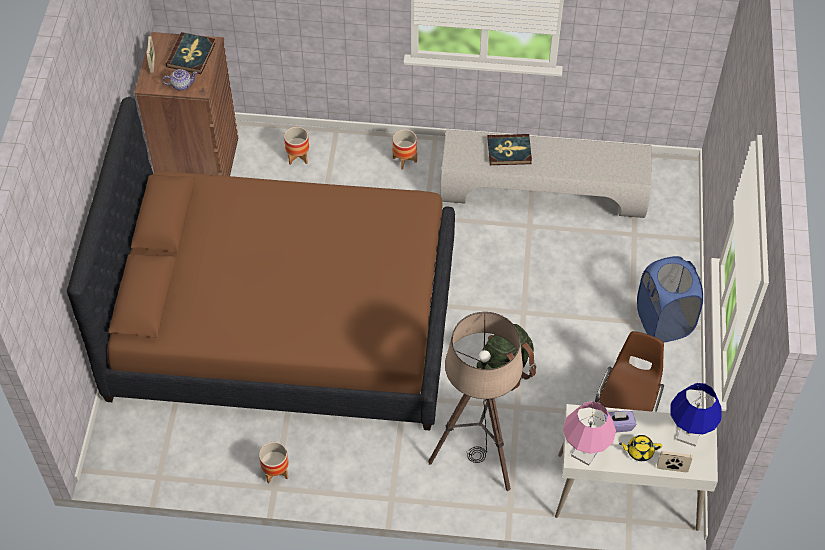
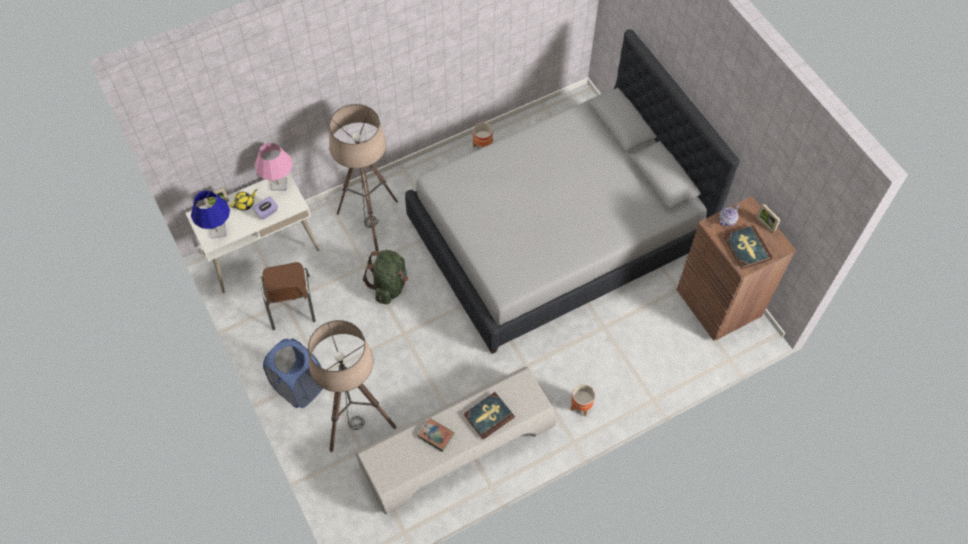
camera: 145 degrees right, 5 degrees up
brown bed [67,97,455,431] -> grey bed [405,30,740,354]
planter [284,127,309,165] -> none
none -> floor lamp [308,320,396,453]
none -> book [417,418,455,452]

